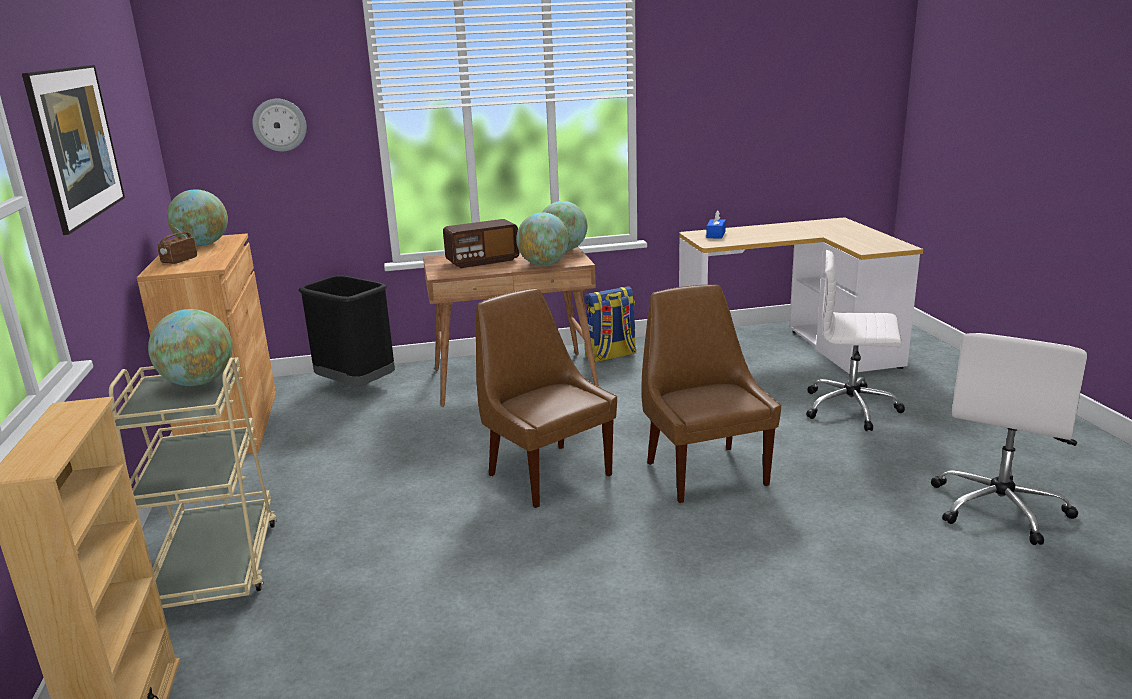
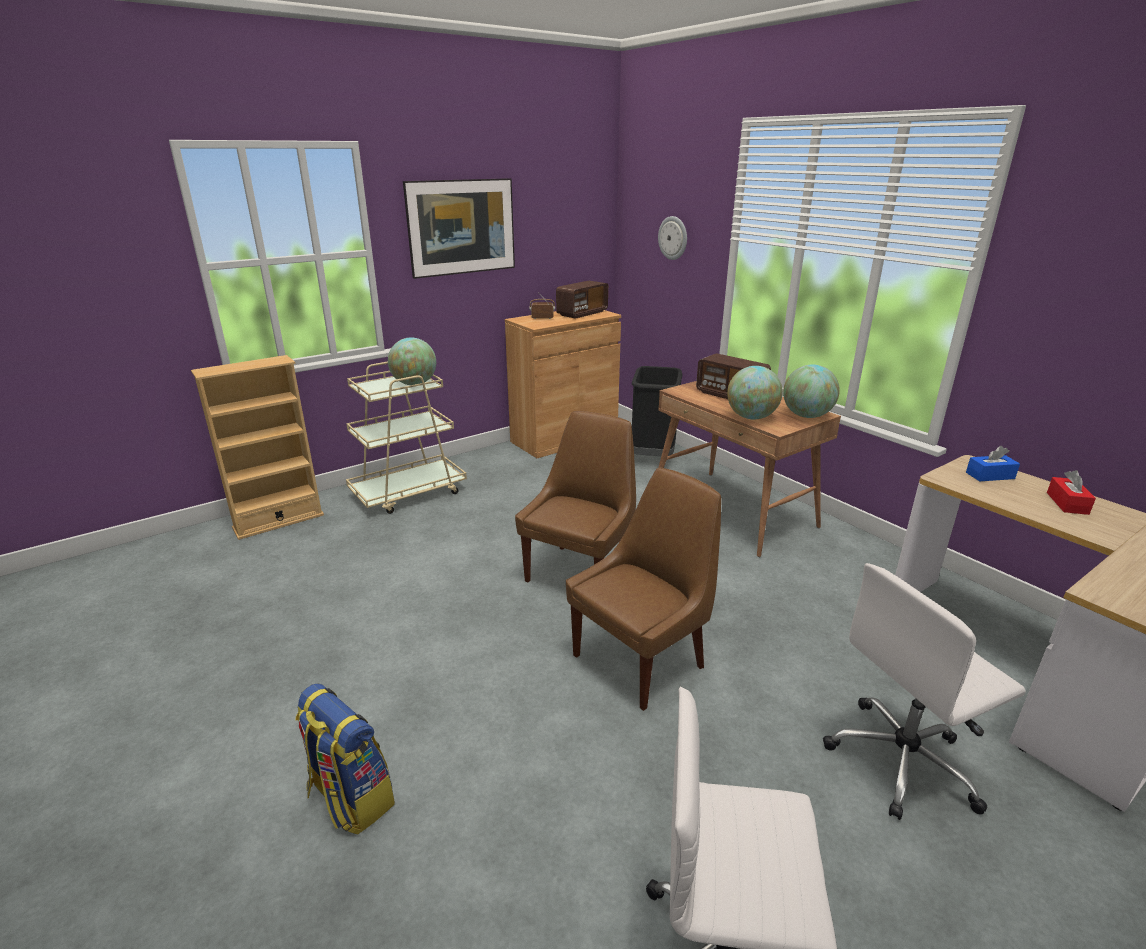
camera: 65 degrees right, 5 degrees up
globe [167,189,228,246] -> radio [556,281,608,319]
backpack [584,286,636,363] -> backpack moved to [295,684,395,835]
white office chair [806,250,905,431] -> white office chair turned 105 degrees counterclockwise [823,563,1026,820]
none -> red tissue box [1047,470,1096,515]

